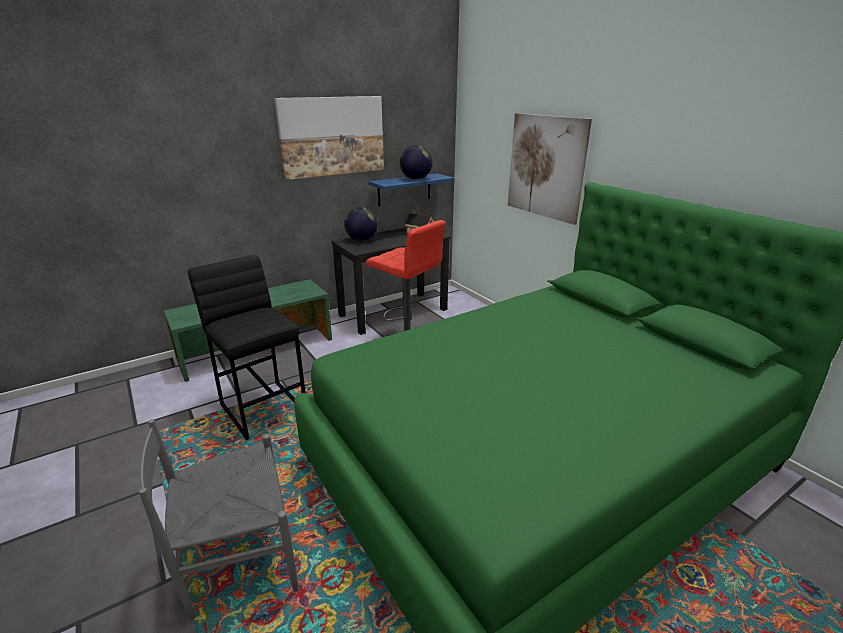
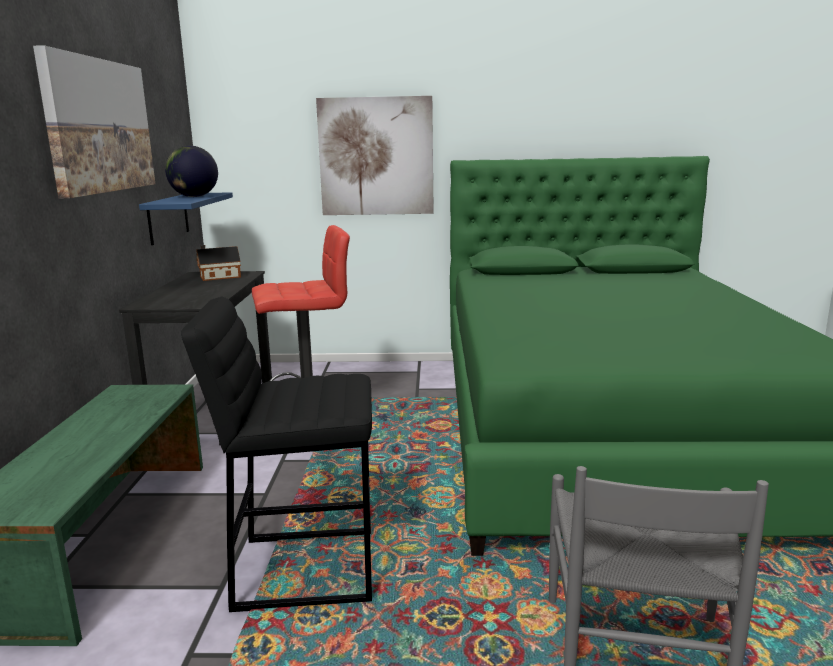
camera: 55 degrees left, 10 degrees down
globe [344,207,378,241] -> none

